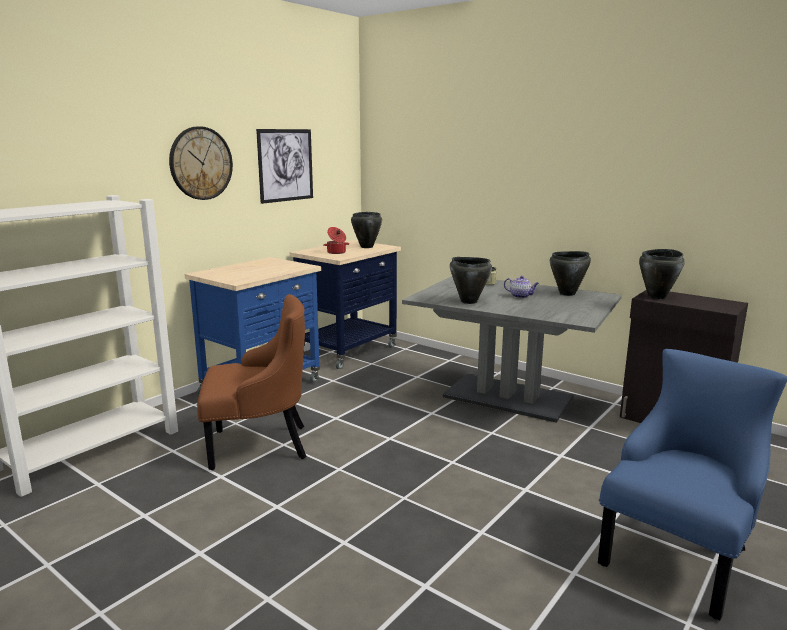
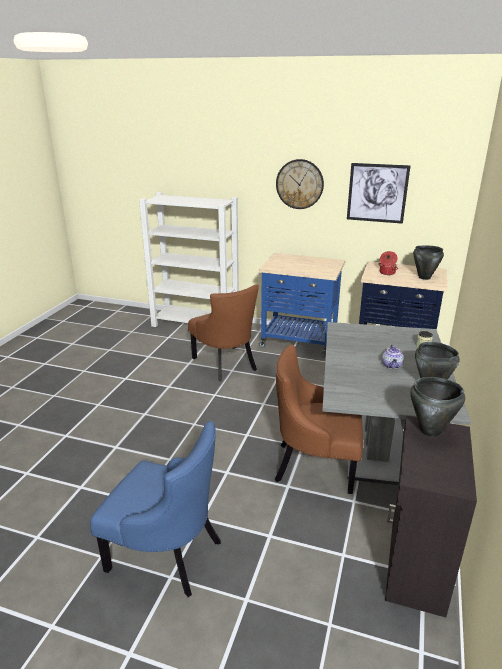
camera: 70 degrees right, 10 degrees up
black cooking pot [450,257,492,304] -> none
none -> brown chair [275,344,363,494]

